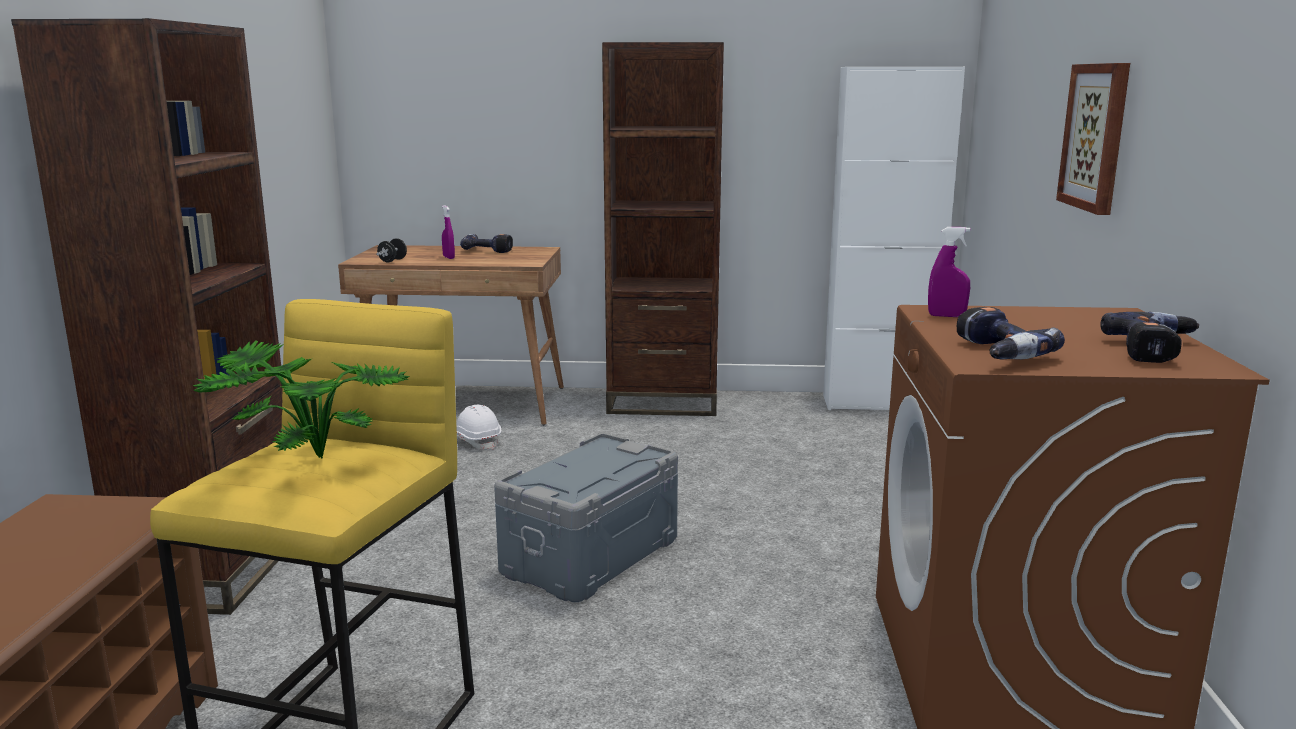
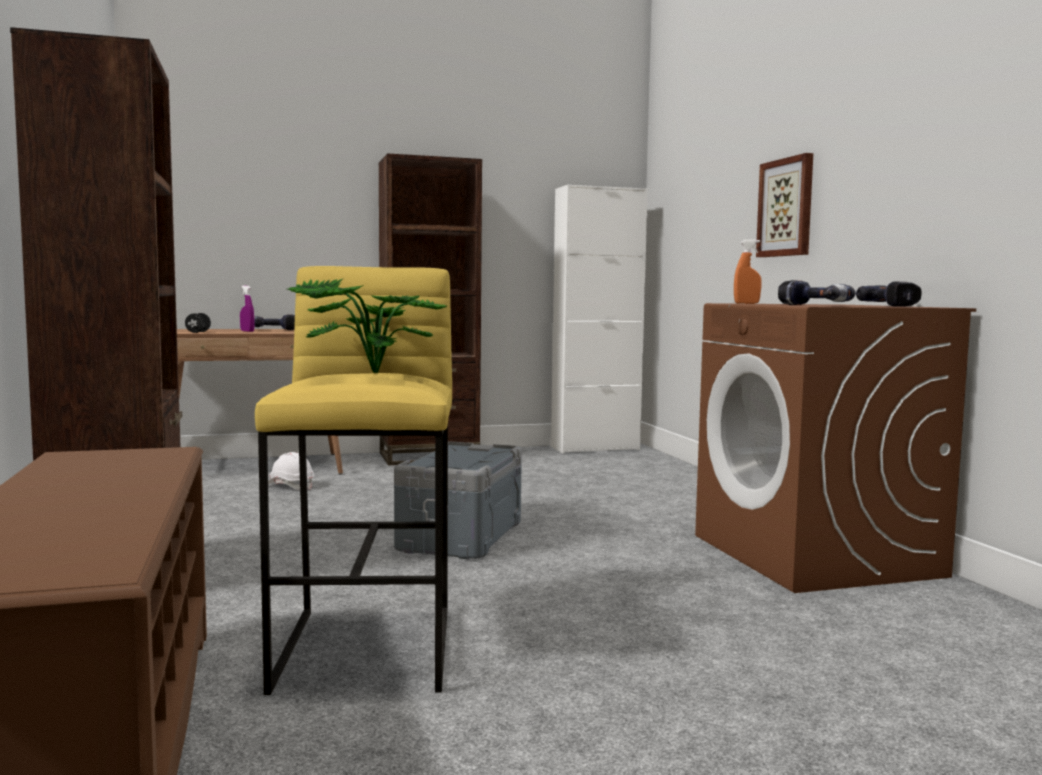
camera: 20 degrees left, 10 degrees down
purple spray bottle [928,227,970,317] -> orange spray bottle [734,239,762,304]

